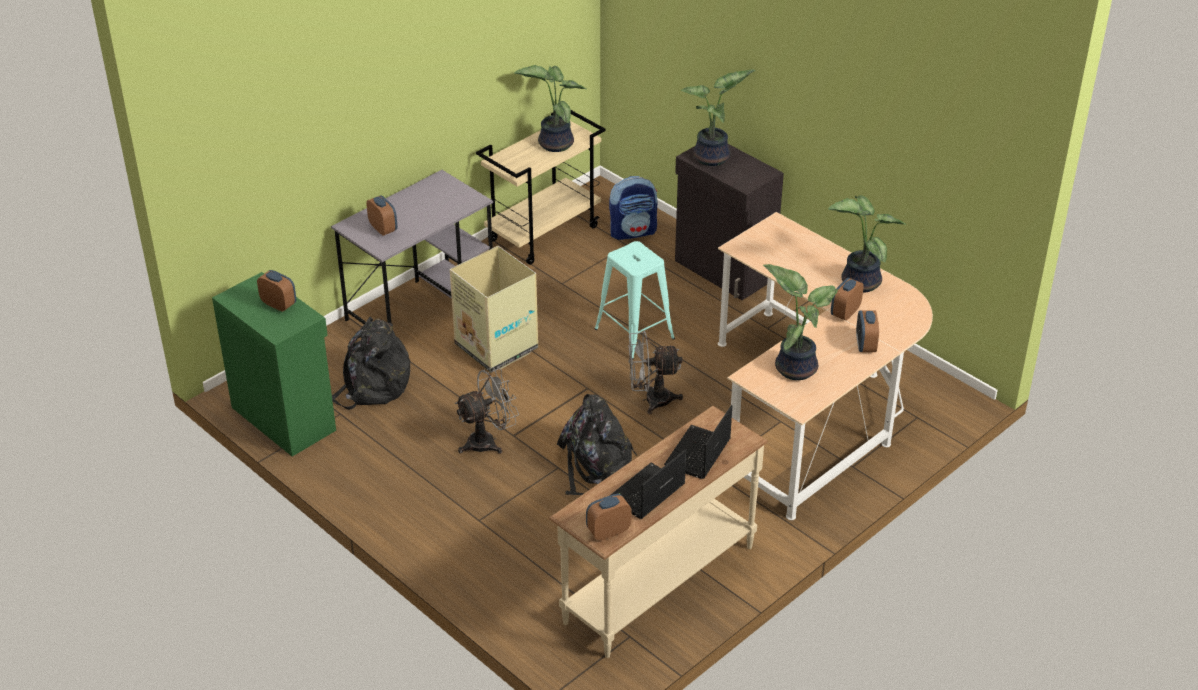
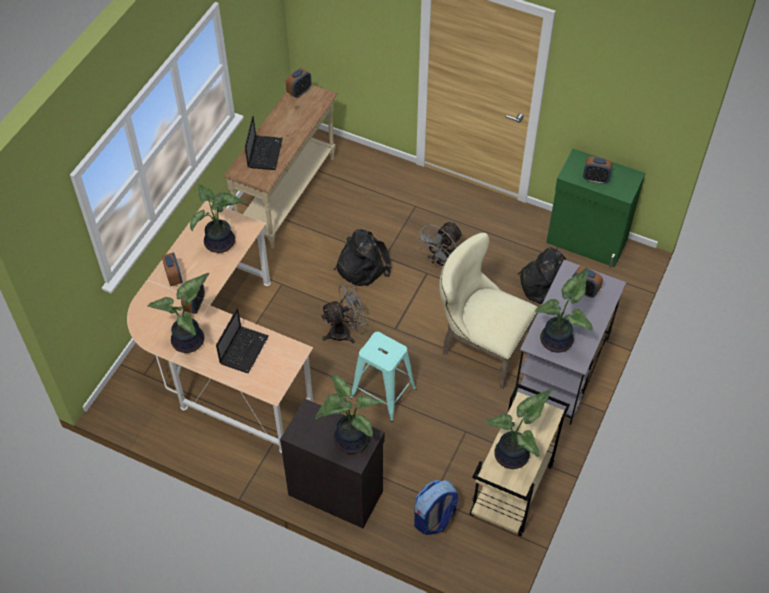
camera: 160 degrees right, 15 degrees up
cardboard box [450,246,538,373] -> beige chair [439,232,538,389]
laptop [611,450,686,519] -> laptop moved to [216,308,269,373]
none -> potted plant [535,268,593,353]

